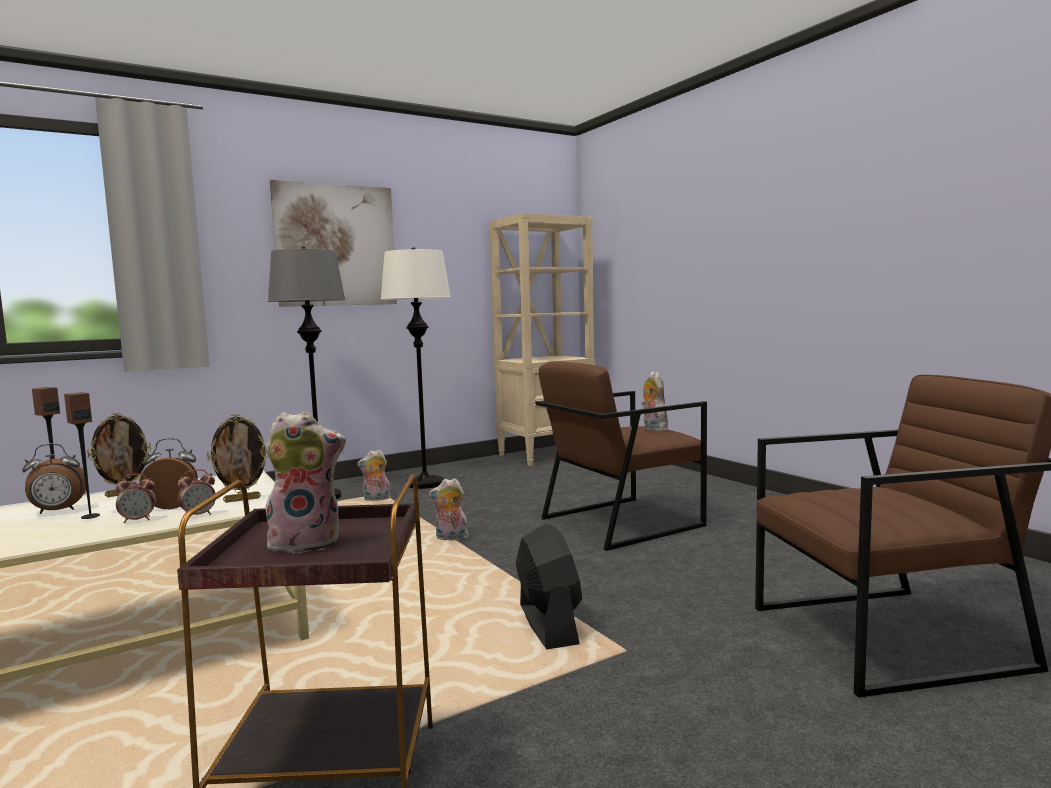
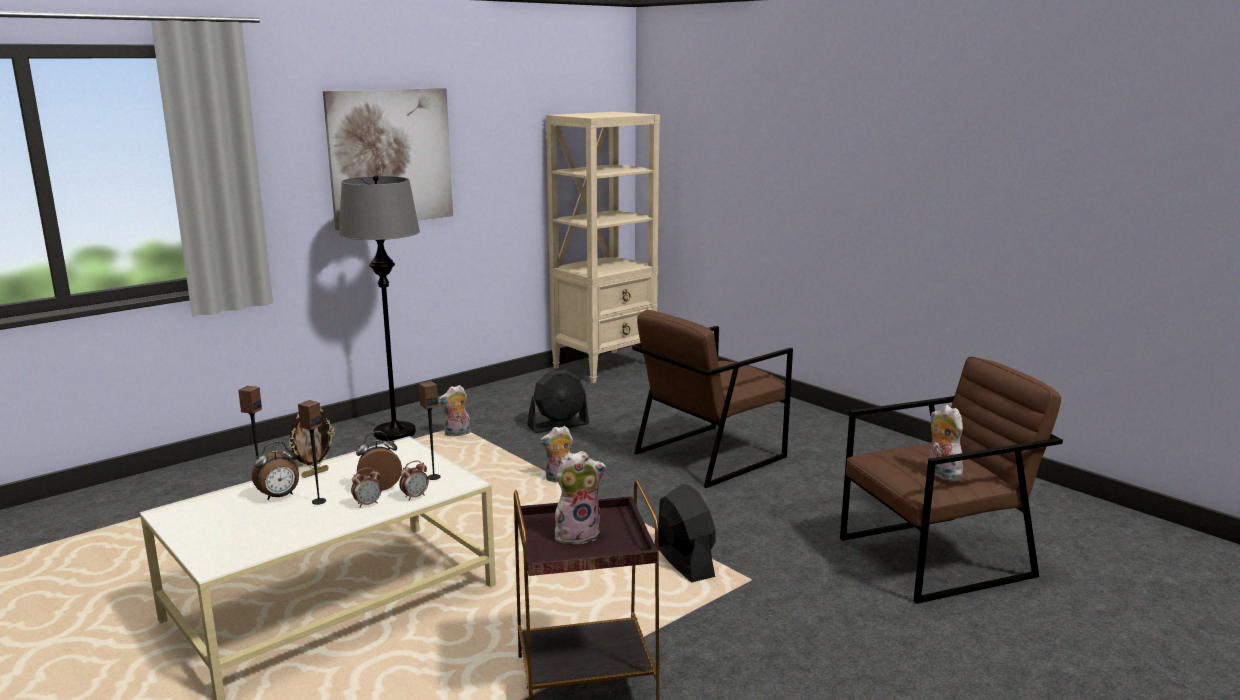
camera: 10 degrees left, 10 degrees up
picture frame [207,414,268,503] -> speaker [419,381,440,480]
white floor lamp [381,248,451,489] -> none
plush toy [641,371,668,432] -> plush toy moved to [929,405,963,482]
none -> black fan [527,369,589,433]

